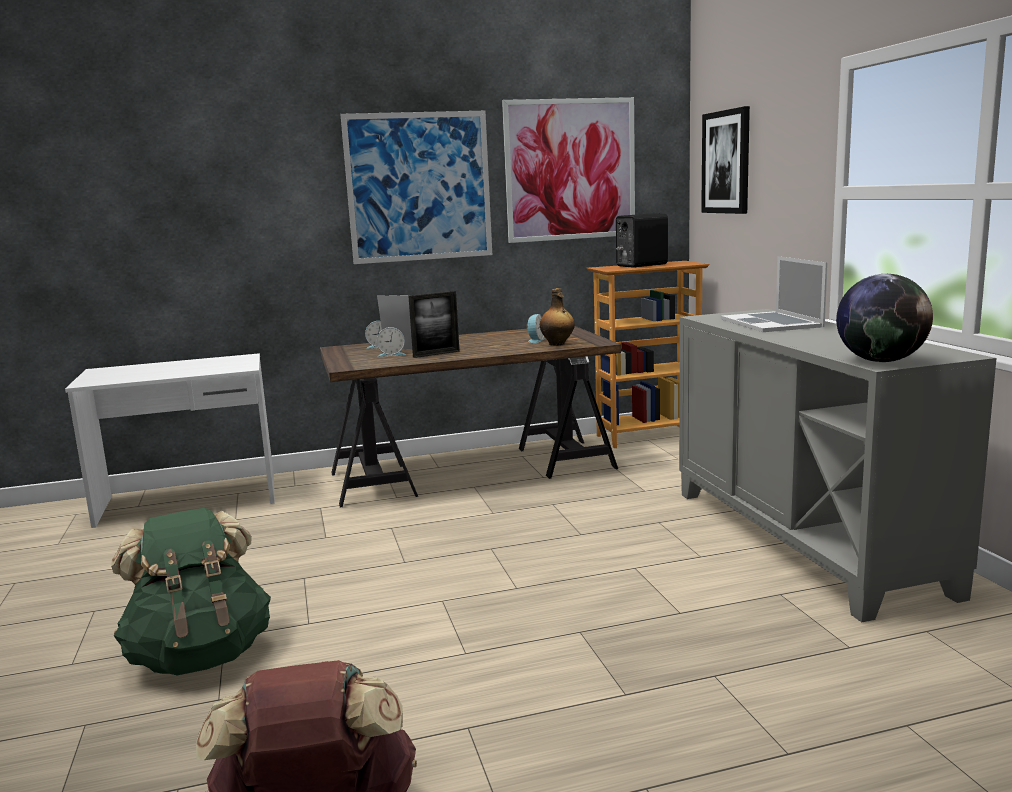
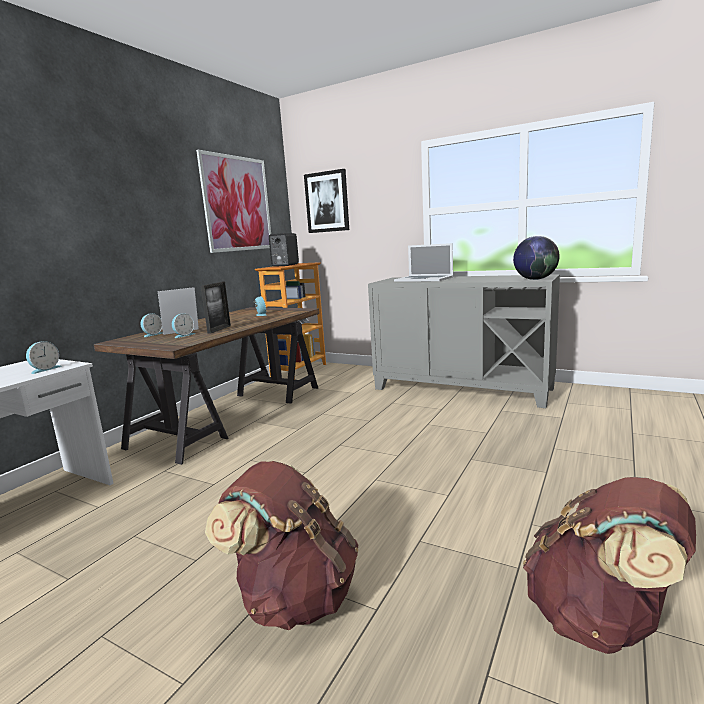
camera: 45 degrees left, 0 degrees up
green backpack [111,508,271,676] -> brown backpack [205,461,358,630]
picture [340,111,492,264] -> none
bottle [540,288,575,346] -> none
none -> alarm clock [26,341,61,374]

